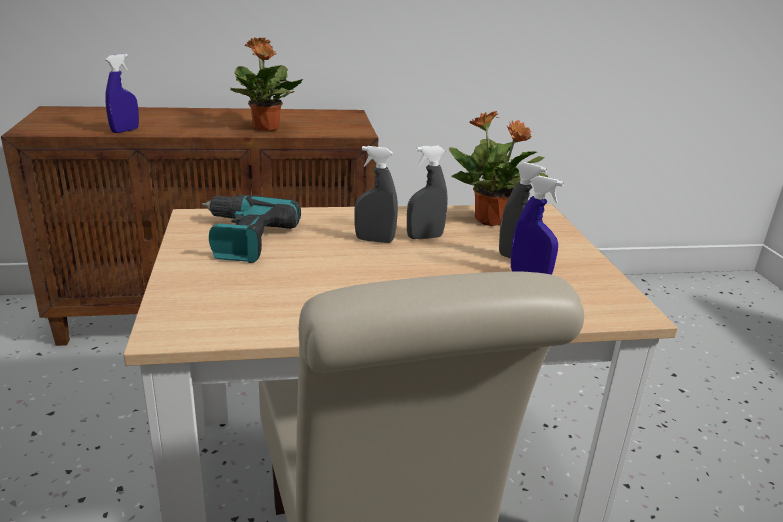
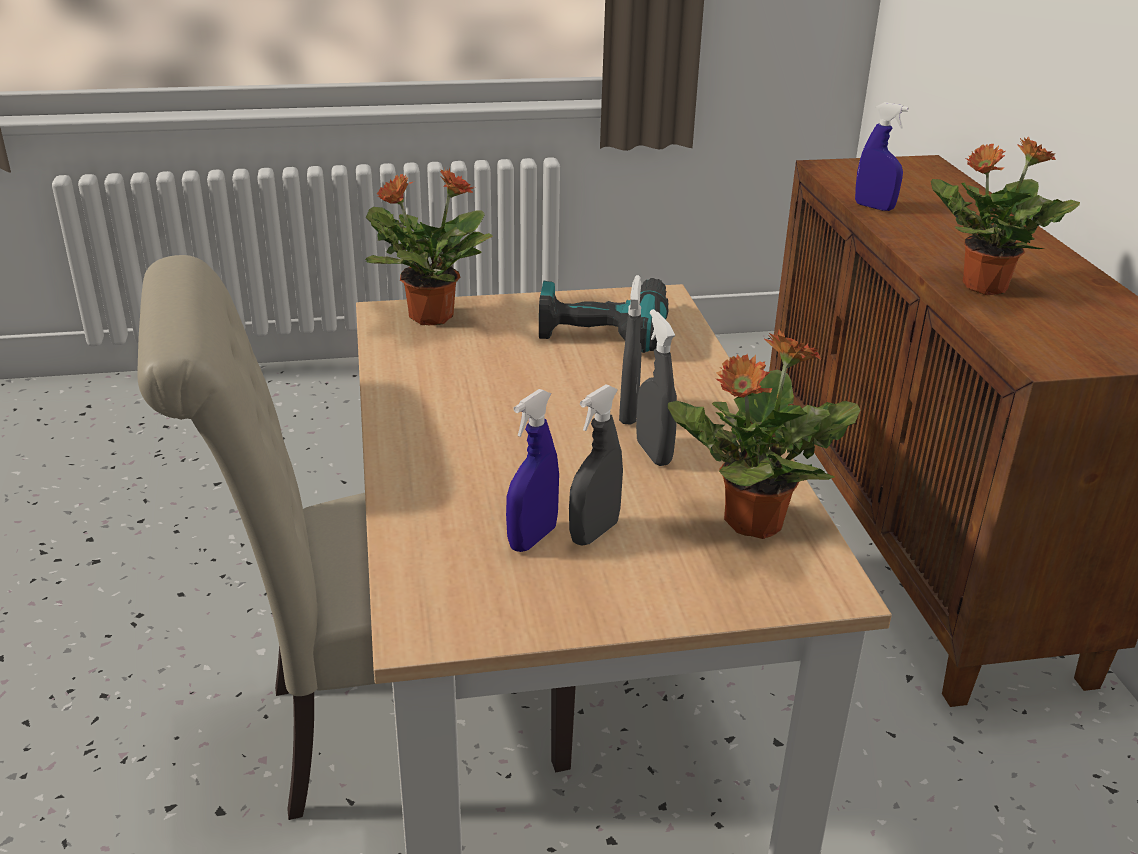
camera: 90 degrees right, 5 degrees up
none -> potted plant [365,167,493,325]

